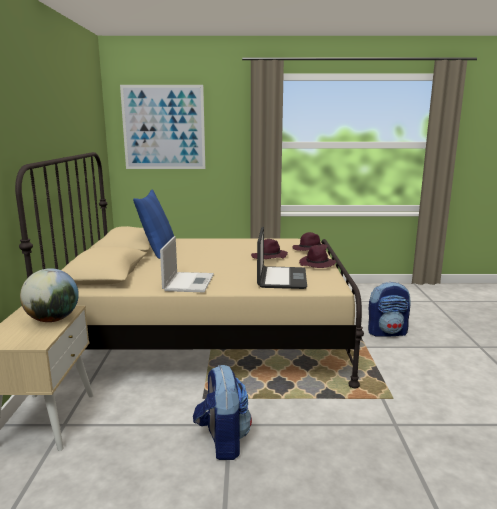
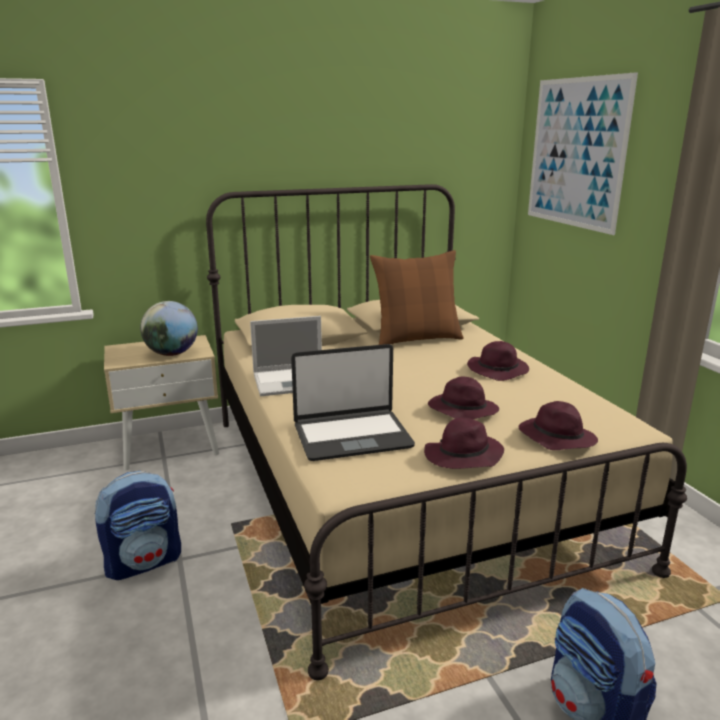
camera: 70 degrees right, 5 degrees up
blue pillow [133,190,174,259] -> brown pillow [370,250,464,345]
none -> purple hat [467,341,529,381]

